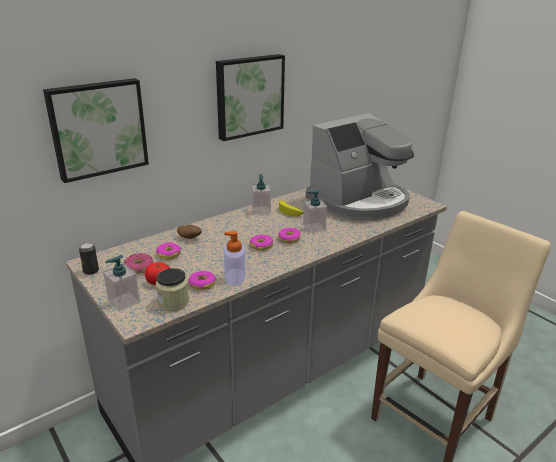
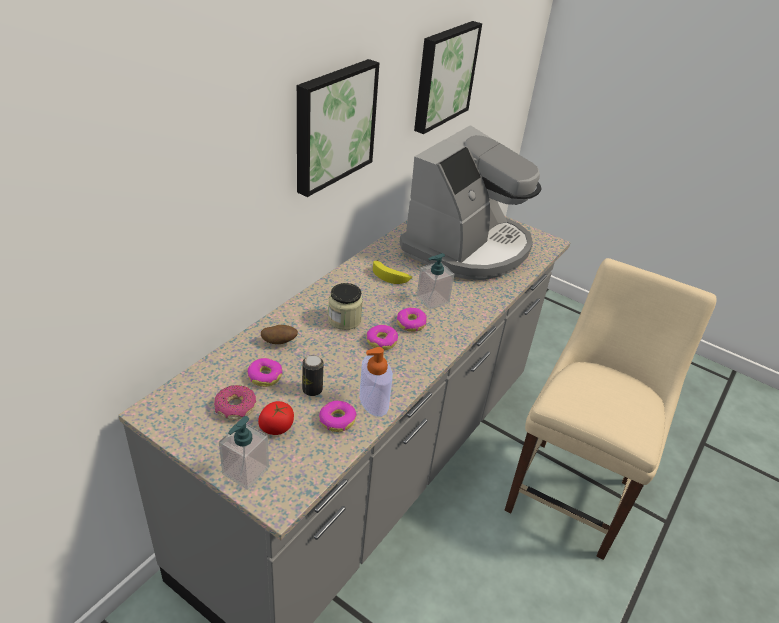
camera: 20 degrees left, 10 degrees up
picture [43,78,149,183] -> picture moved to [414,21,482,134]
can [79,243,99,275] -> can moved to [302,355,323,396]
jar [156,268,189,311] -> jar moved to [328,283,363,330]
soap dispenser [251,174,271,215] -> none

